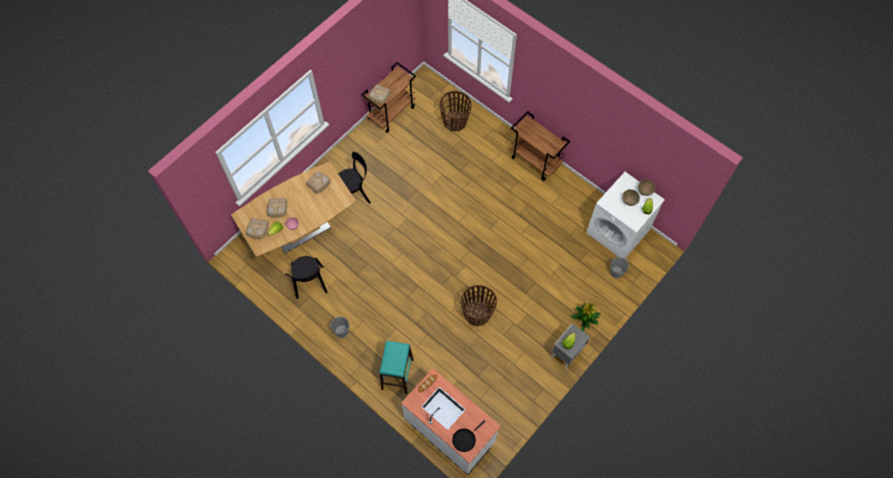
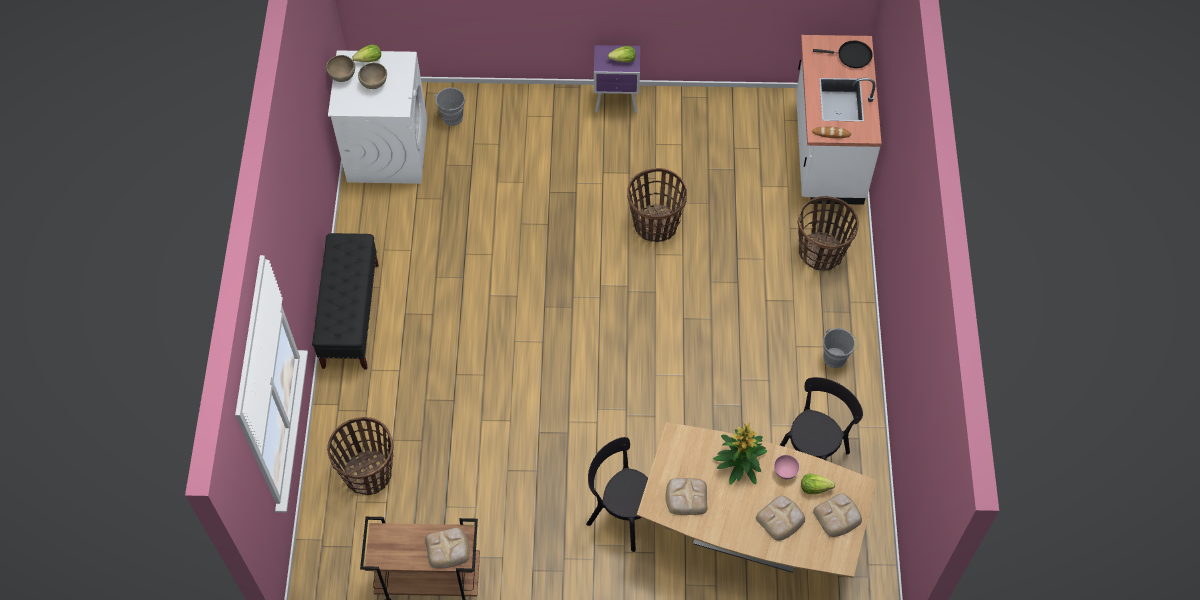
camera: 130 degrees left, 5 degrees down
turquoise stool [380,341,414,394] -> basket [798,196,859,271]
brown cart [510,111,570,181] -> black bench [312,233,379,369]
grey nightstand [551,323,590,370] -> purple nightstand [594,45,640,113]
potted plant [570,302,601,331] -> potted plant moved to [713,422,767,485]

